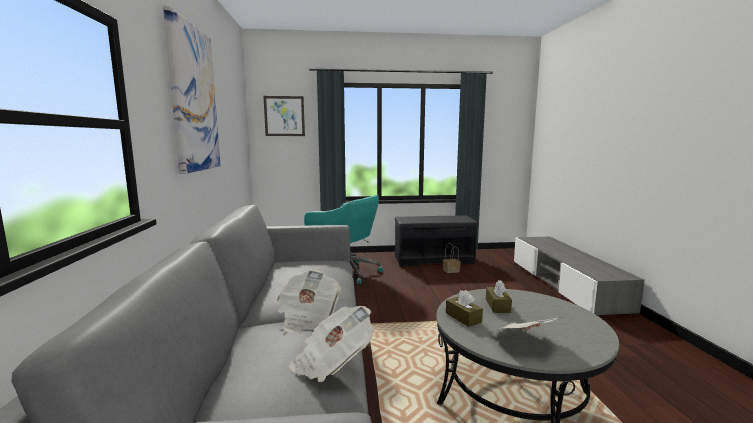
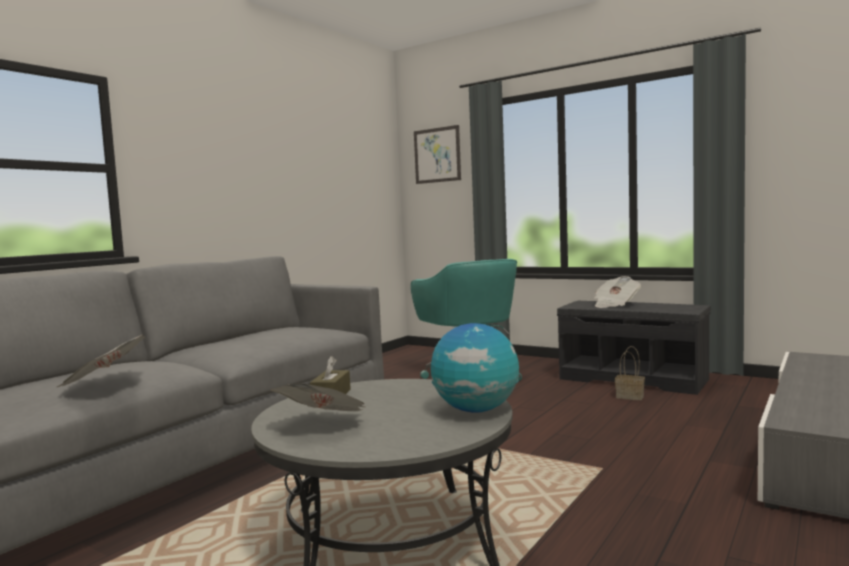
camera: 40 degrees right, 5 degrees down
picture [163,6,221,174] -> none
newspaper [278,270,341,333] -> newspaper moved to [594,276,641,308]
brown tissue box [486,280,512,313] -> none
none -> globe [431,323,519,413]

